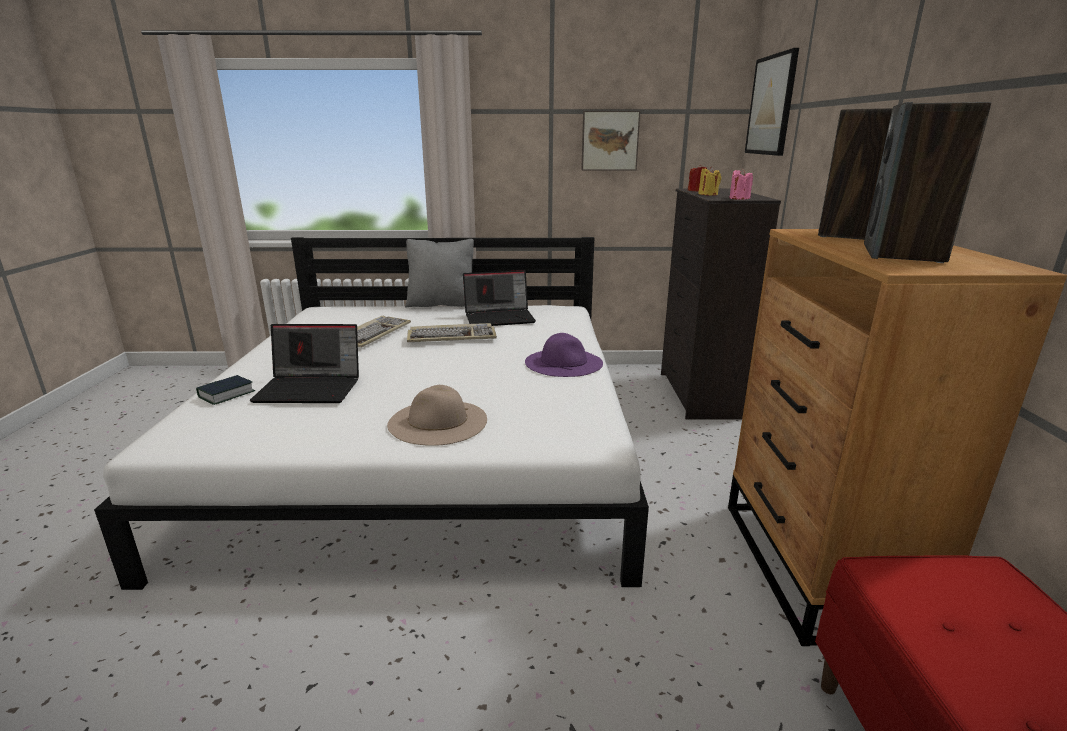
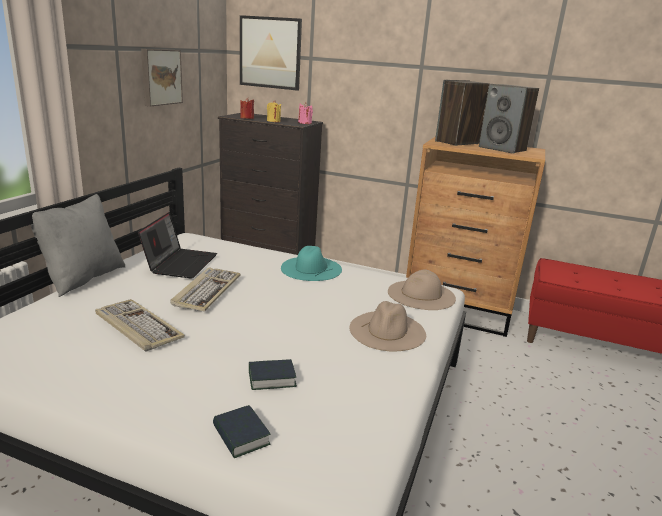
camera: 70 degrees left, 0 degrees up
laptop [250,324,359,403] -> book [249,359,297,390]
purple hat [525,333,603,377] -> turquoise hat [281,246,342,281]
none -> beige hat [388,269,456,310]

